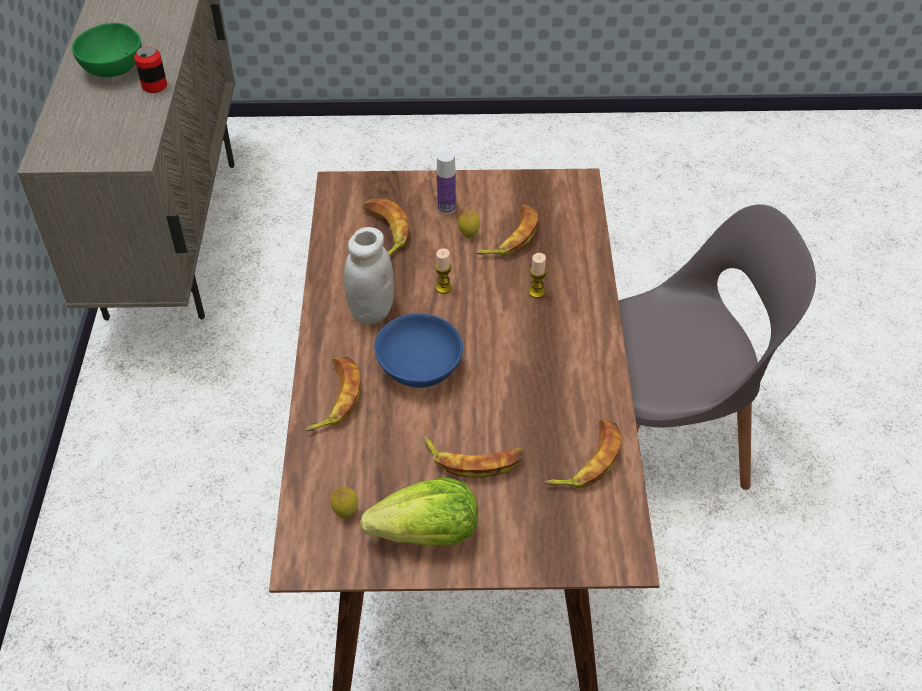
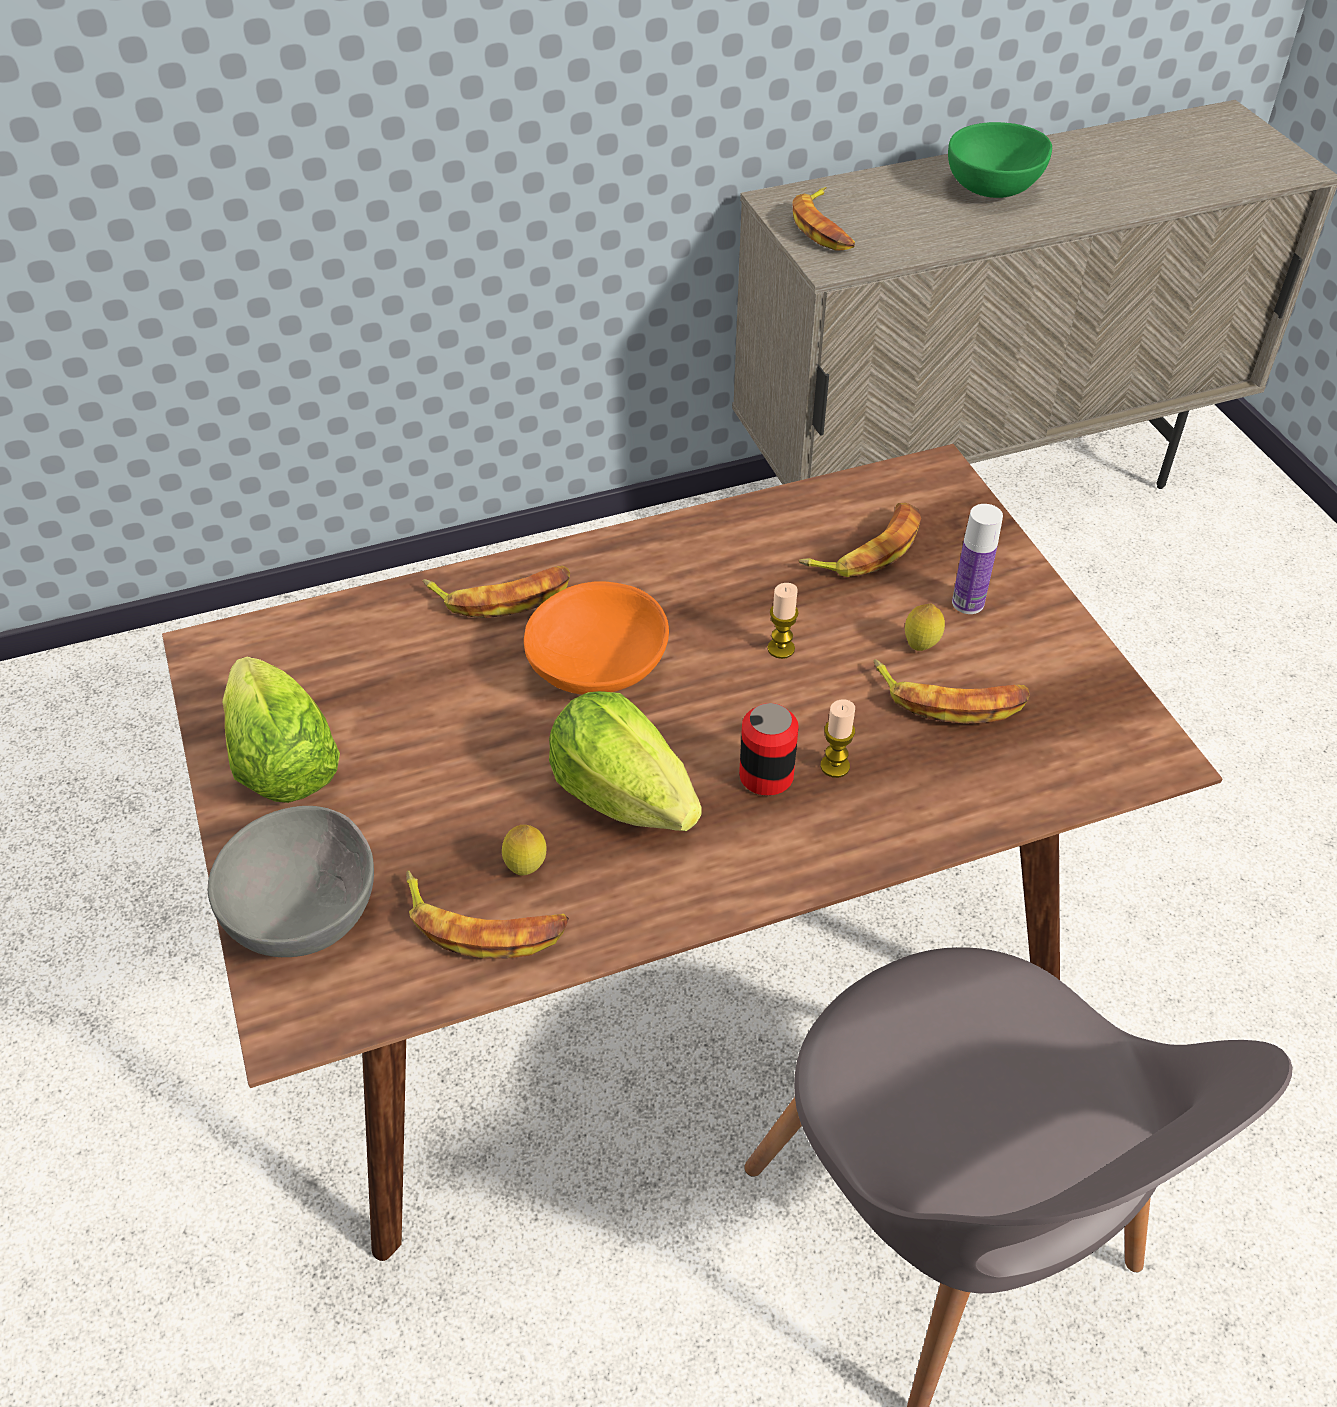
camera: 70 degrees right, 0 degrees up
can [134,46,167,93] -> can moved to [739,703,799,796]
lemon [330,487,358,519] -> lemon moved to [502,825,546,876]
white jar [344,227,394,325] -> none
blue bowl [374,314,463,388] -> orange bowl [524,581,669,694]
banana [423,436,523,478] -> banana moved to [792,187,855,251]
none -> grey bowl [208,806,374,957]
none -> lettuce [549,691,702,831]

